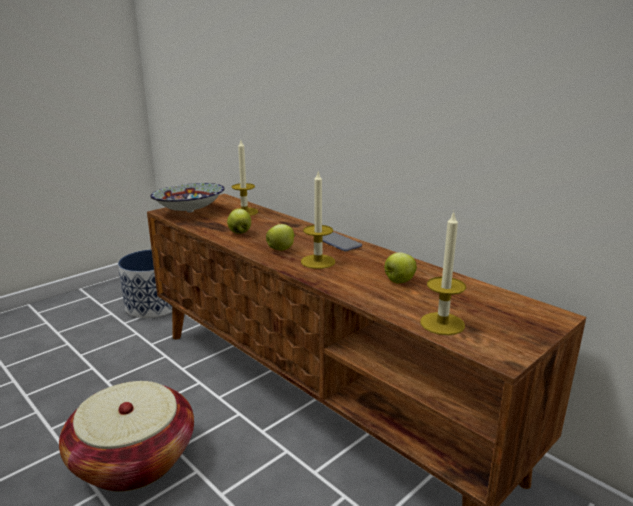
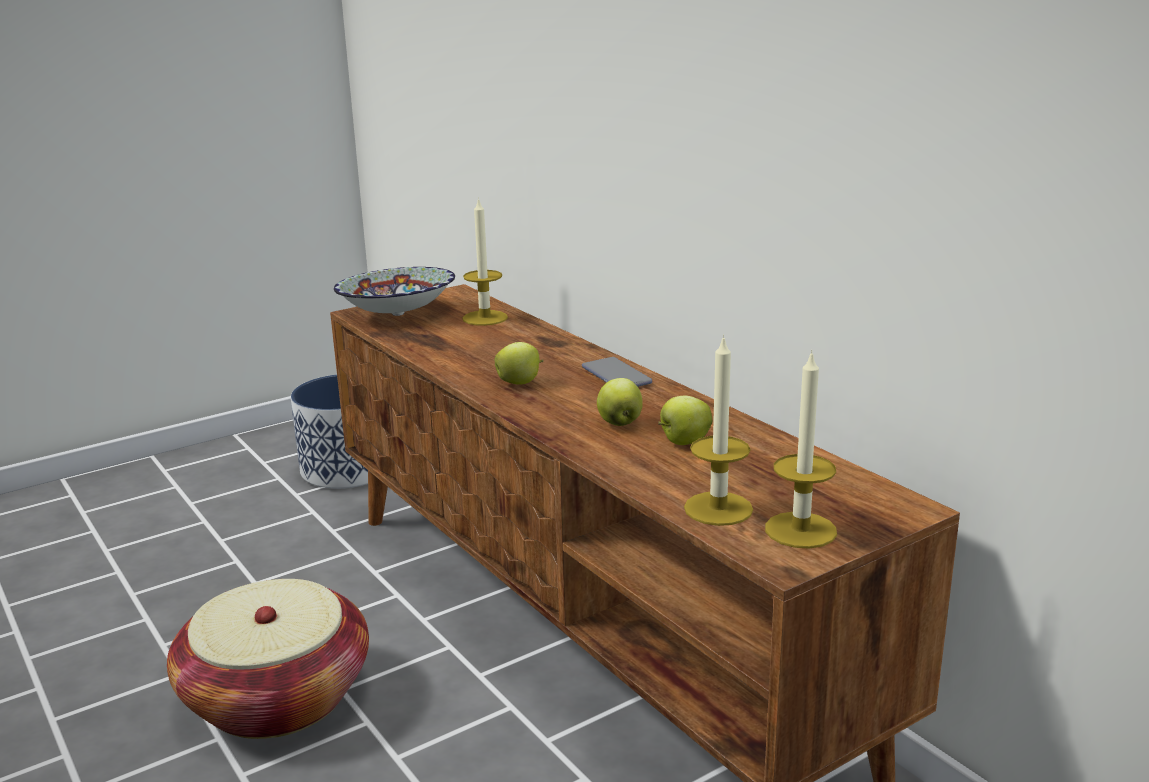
camera: 10 degrees right, 0 degrees up
apple [227,209,251,234] -> apple moved to [597,378,643,426]
candle [301,172,335,269] -> candle moved to [765,350,837,549]

